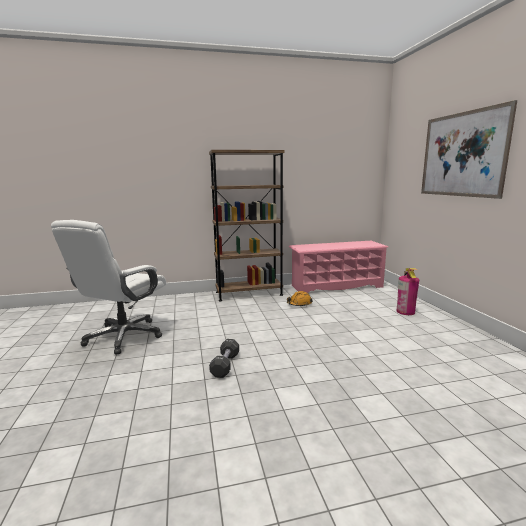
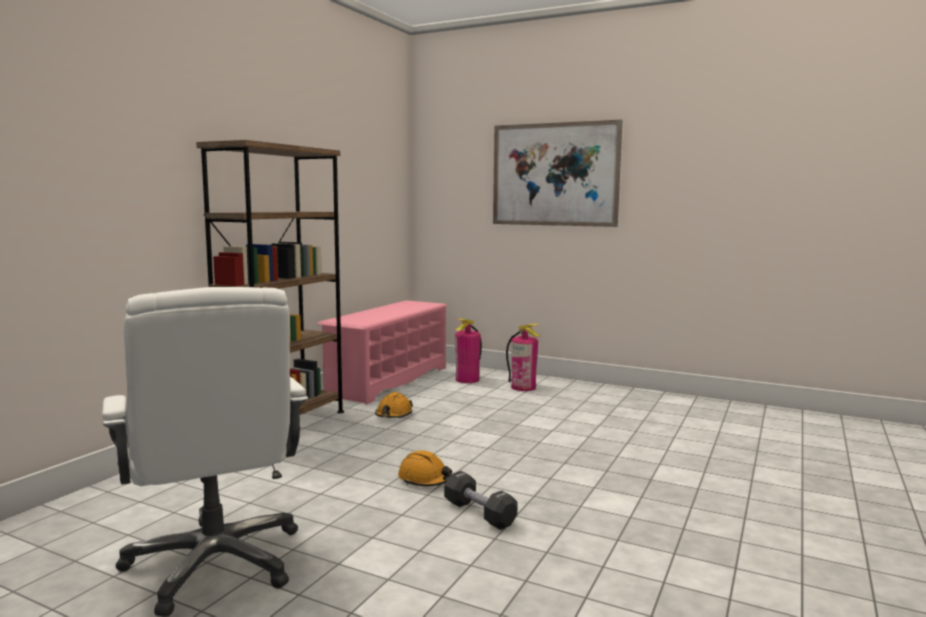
camera: 50 degrees left, 5 degrees down
none -> orange hard hat [398,451,452,487]
none -> fire extinguisher [455,319,482,383]

